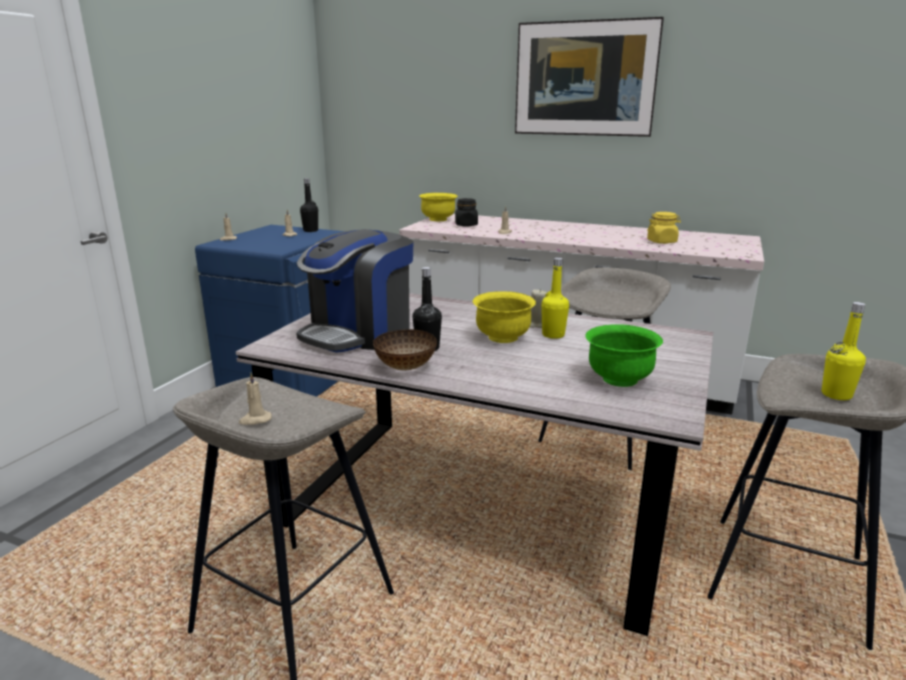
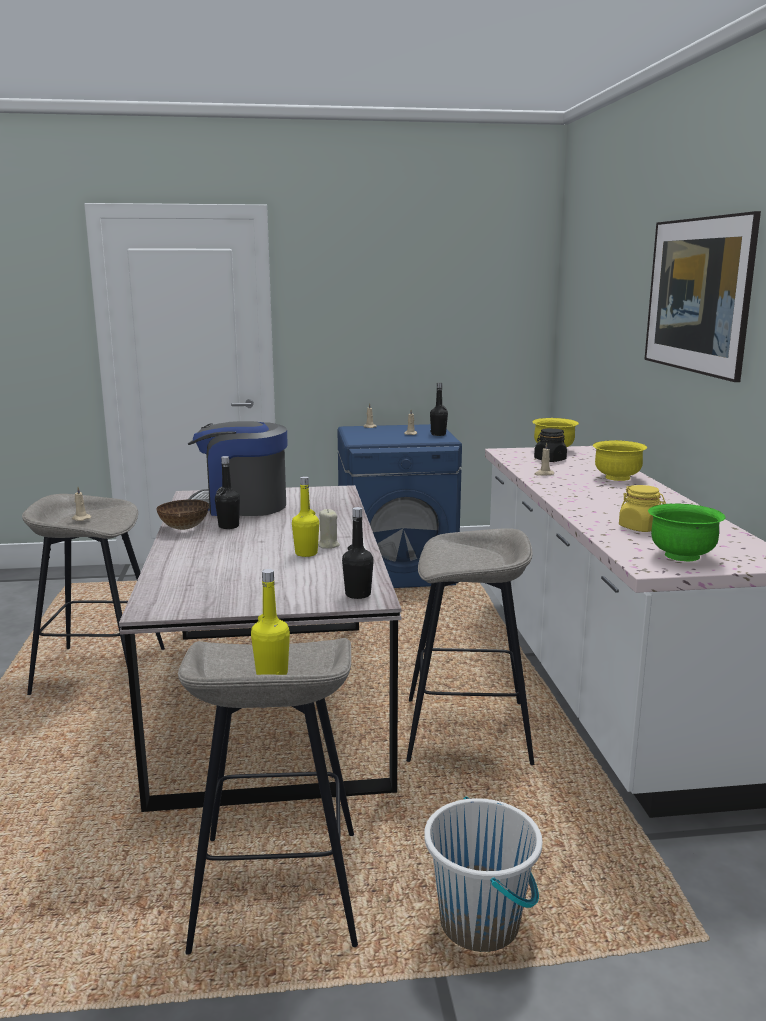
camera: 60 degrees right, 5 degrees down
yellow bowl [473,291,536,343] -> yellow bowl moved to [593,440,647,481]
green bowl [585,324,663,387] -> green bowl moved to [648,504,725,561]
none -> black bottle [342,507,374,599]
none -> white bucket [424,796,543,952]

